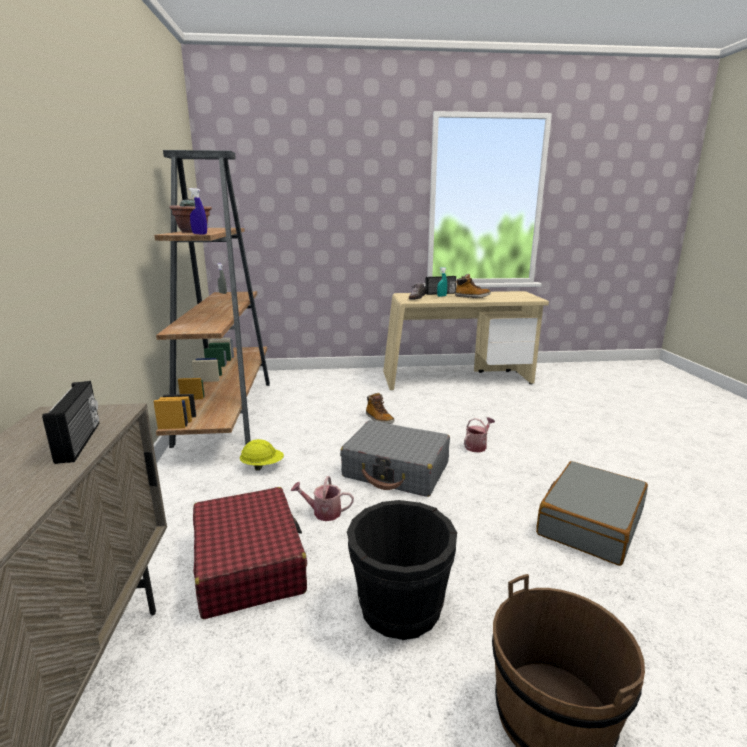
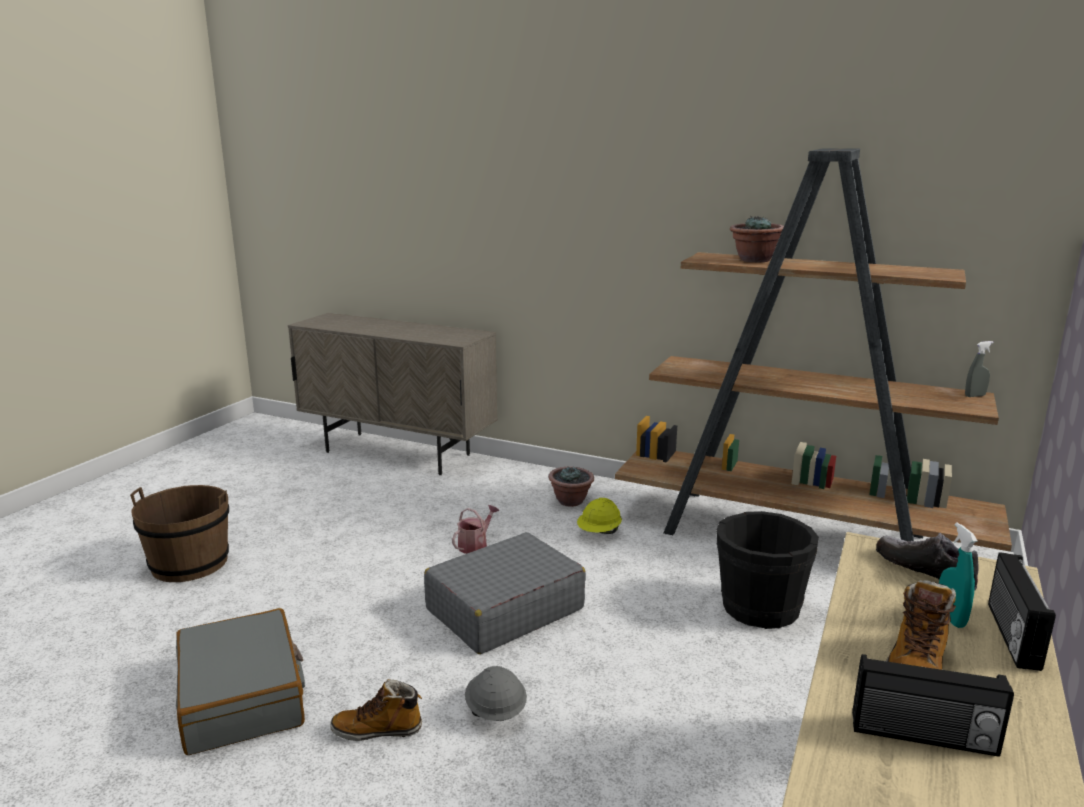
camera: 120 degrees right, 0 degrees up
radio [42,381,99,464] -> radio moved to [852,654,1014,757]
blue spray bottle [189,188,207,234] -> none
red suitcase [193,487,307,619] -> none
black bucket [347,500,457,640] -> black bucket moved to [716,511,818,629]
boot [366,393,394,424] -> boot moved to [330,679,422,741]
watering can [464,417,495,453] -> grey hard hat [465,666,527,721]
none -> potted plant [549,467,594,507]

